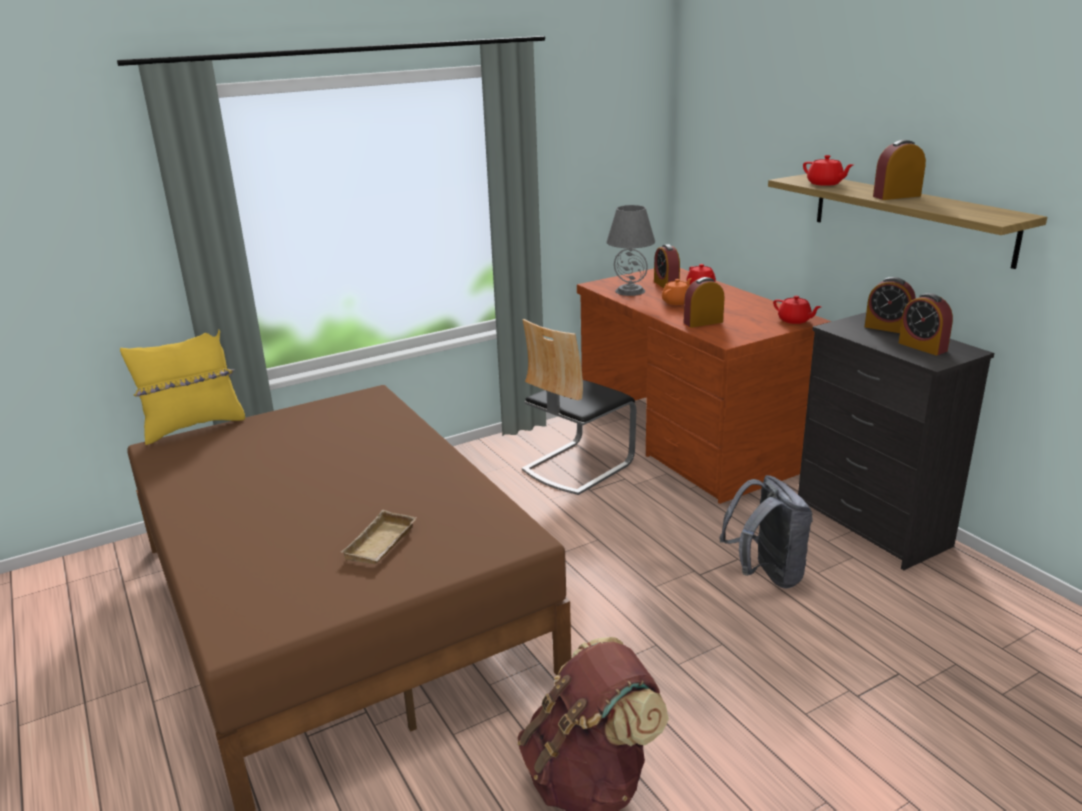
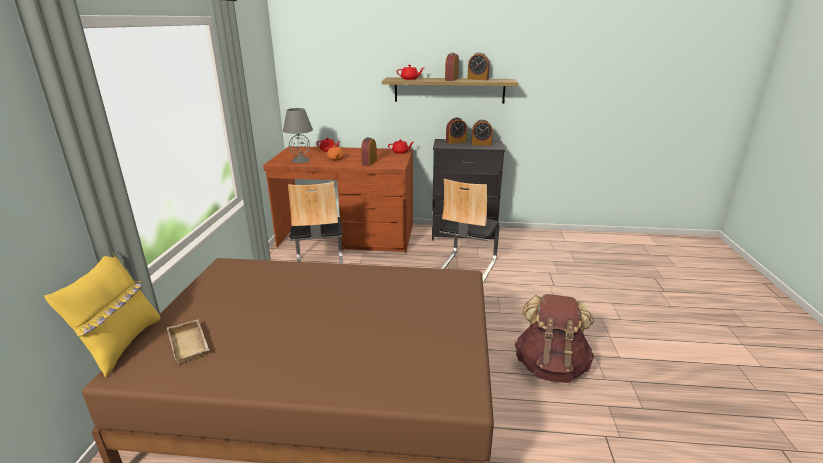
camera: 55 degrees left, 0 degrees up
beige tray [341,510,417,564] -> beige tray moved to [167,319,209,365]
alarm clock [654,244,680,288] -> alarm clock moved to [467,52,490,80]
grey backpack [719,475,813,589] -> chair [439,179,499,283]

